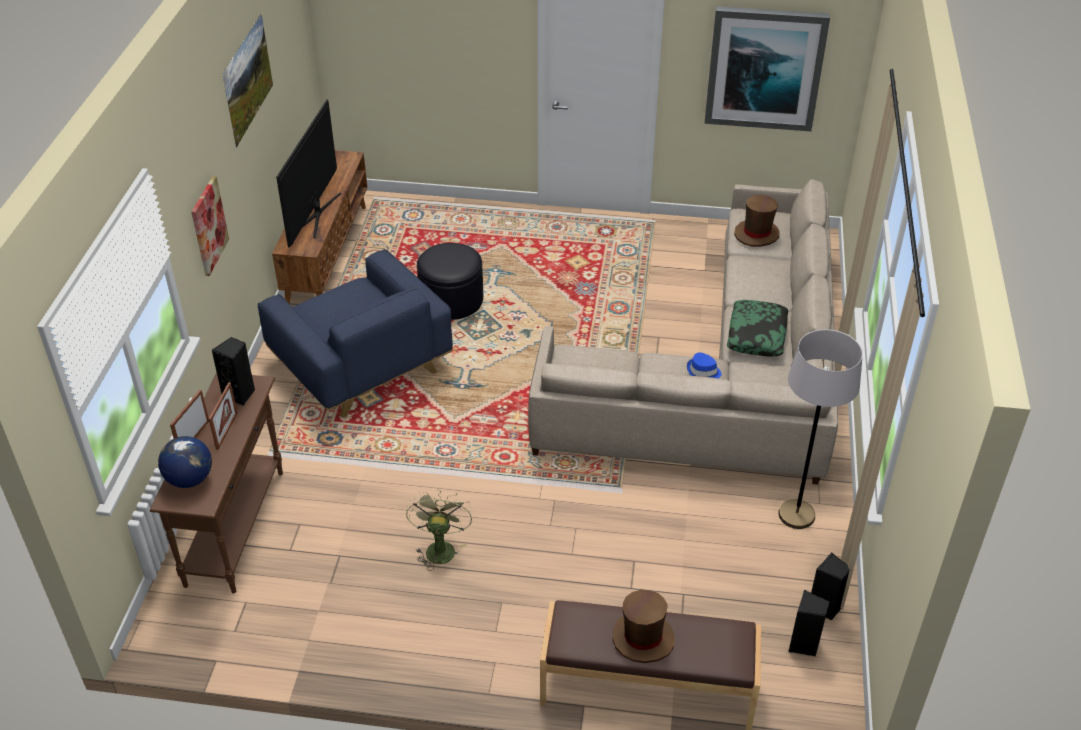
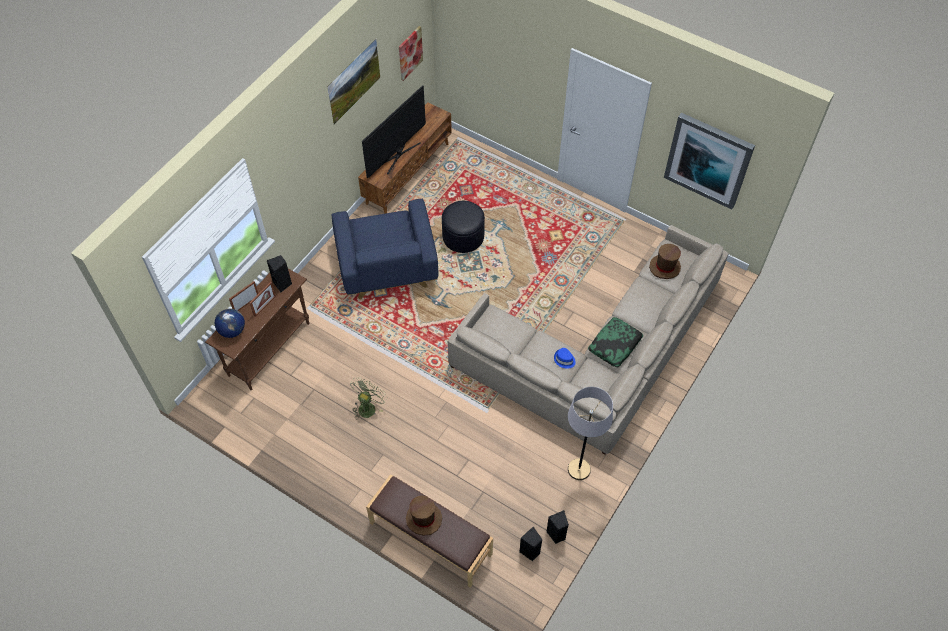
camera: 25 degrees right, 15 degrees up
picture [191,176,229,276] -> picture moved to [399,26,423,81]

